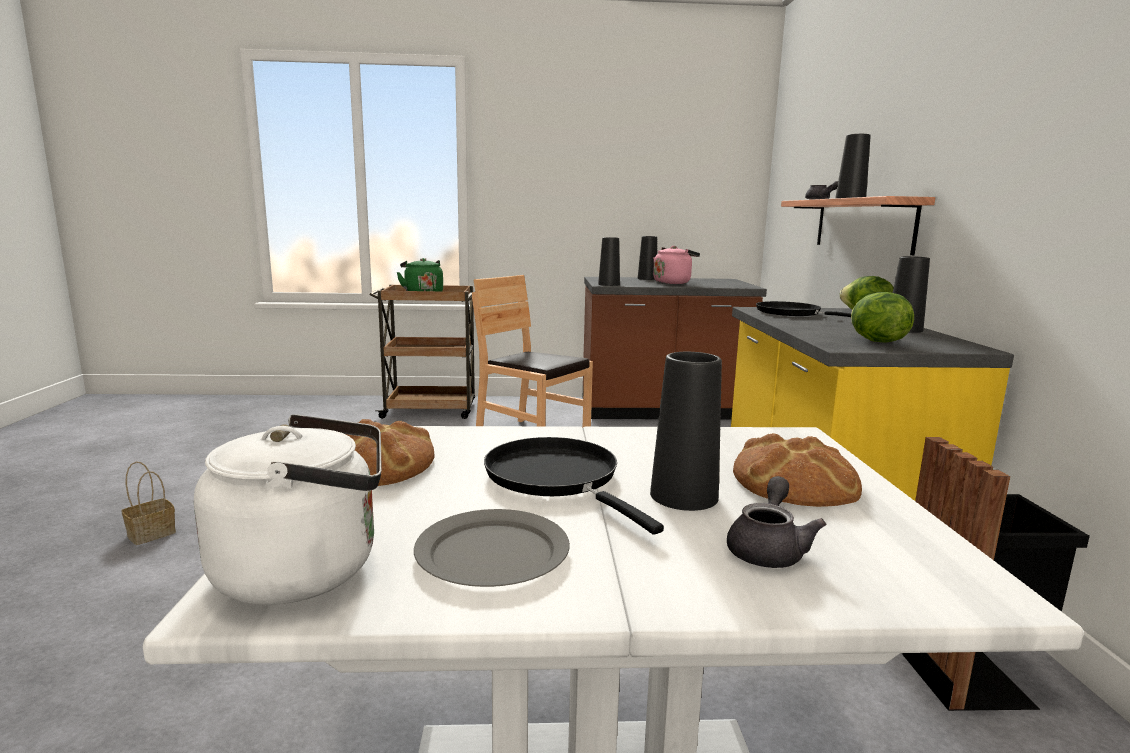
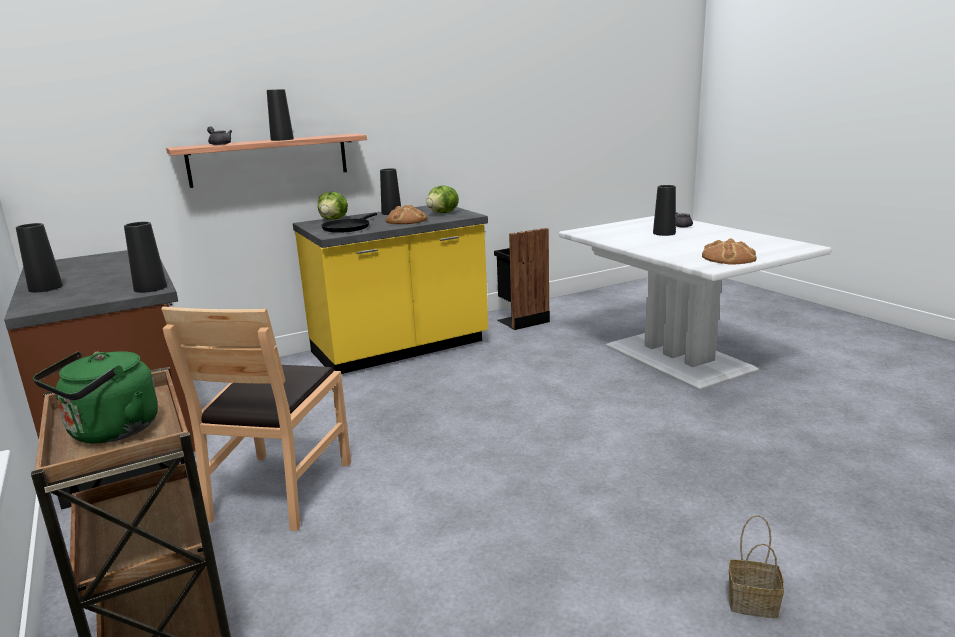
camera: 115 degrees left, 5 degrees up
white kettle [194,414,382,605] -> none
grey plate [414,509,570,587] -> none
black frying pan [484,437,664,535] -> none
pink kettle [653,246,700,284] -> none
bread [733,433,862,507] -> bread moved to [386,205,428,224]

